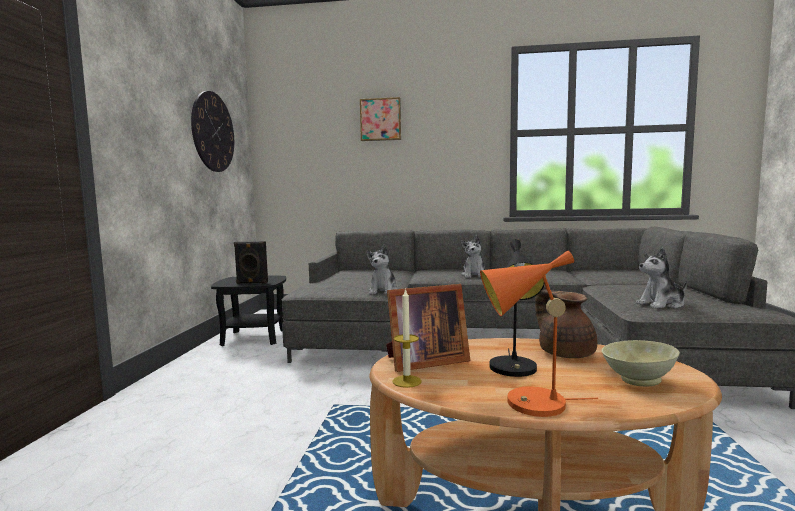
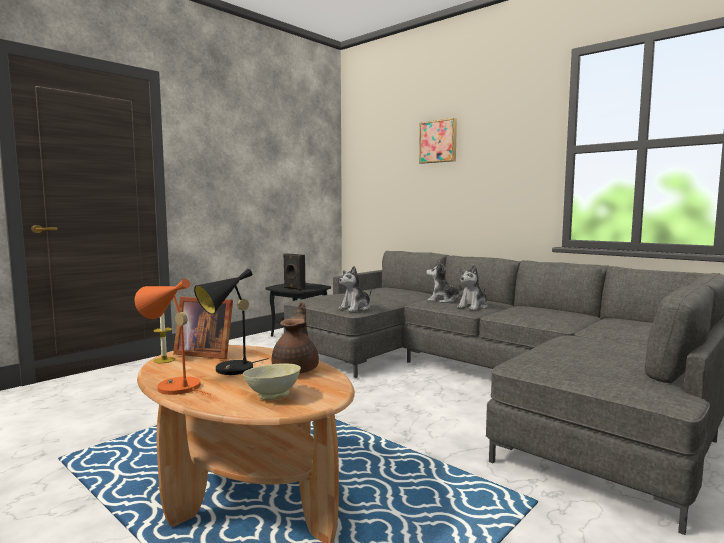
camera: 35 degrees right, 0 degrees up
wall clock [191,91,234,172] -> none
plush toy [636,248,687,309] -> plush toy moved to [426,260,465,303]

